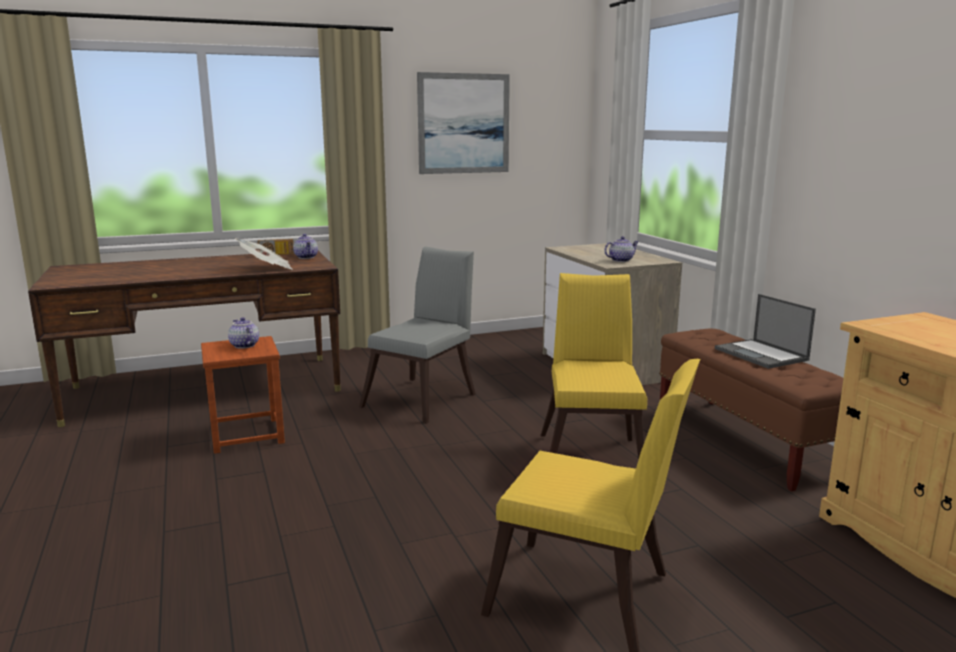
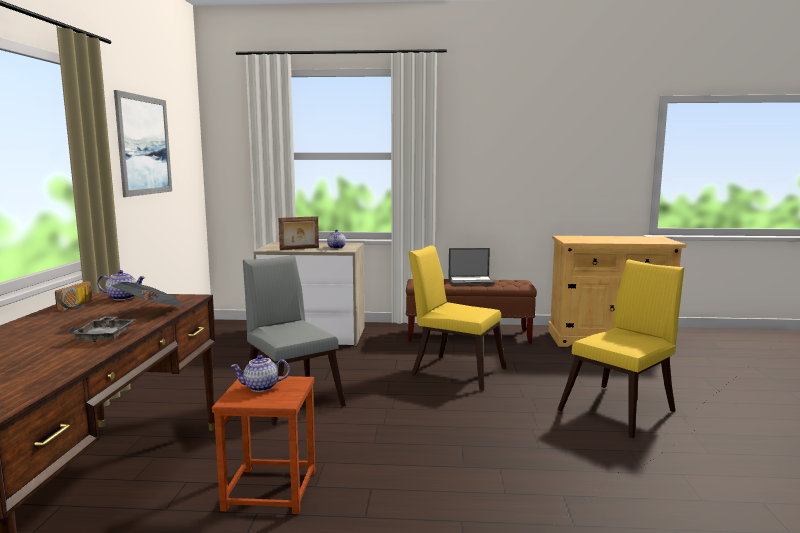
camera: 65 degrees left, 5 degrees down
none -> grey tray [69,316,136,342]
none -> picture frame [278,216,319,250]

